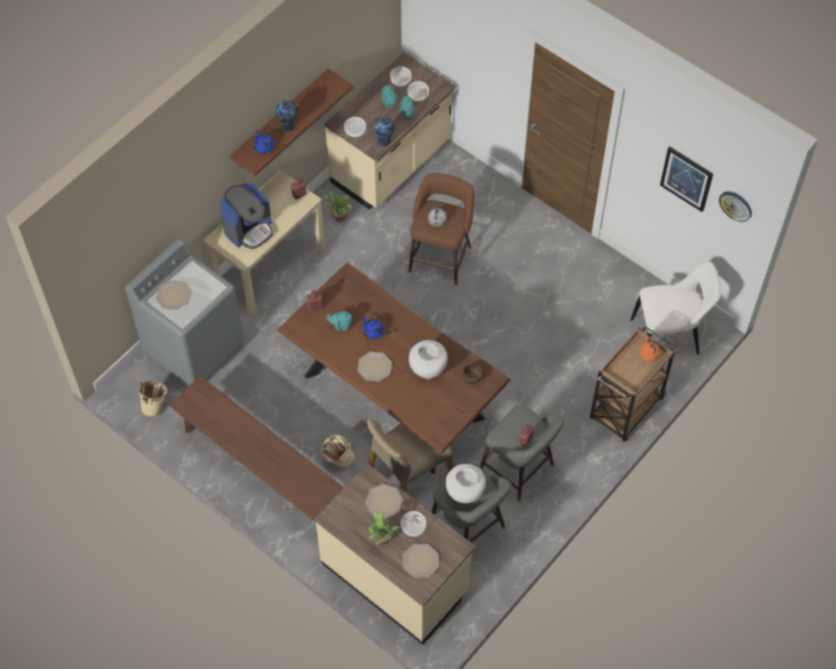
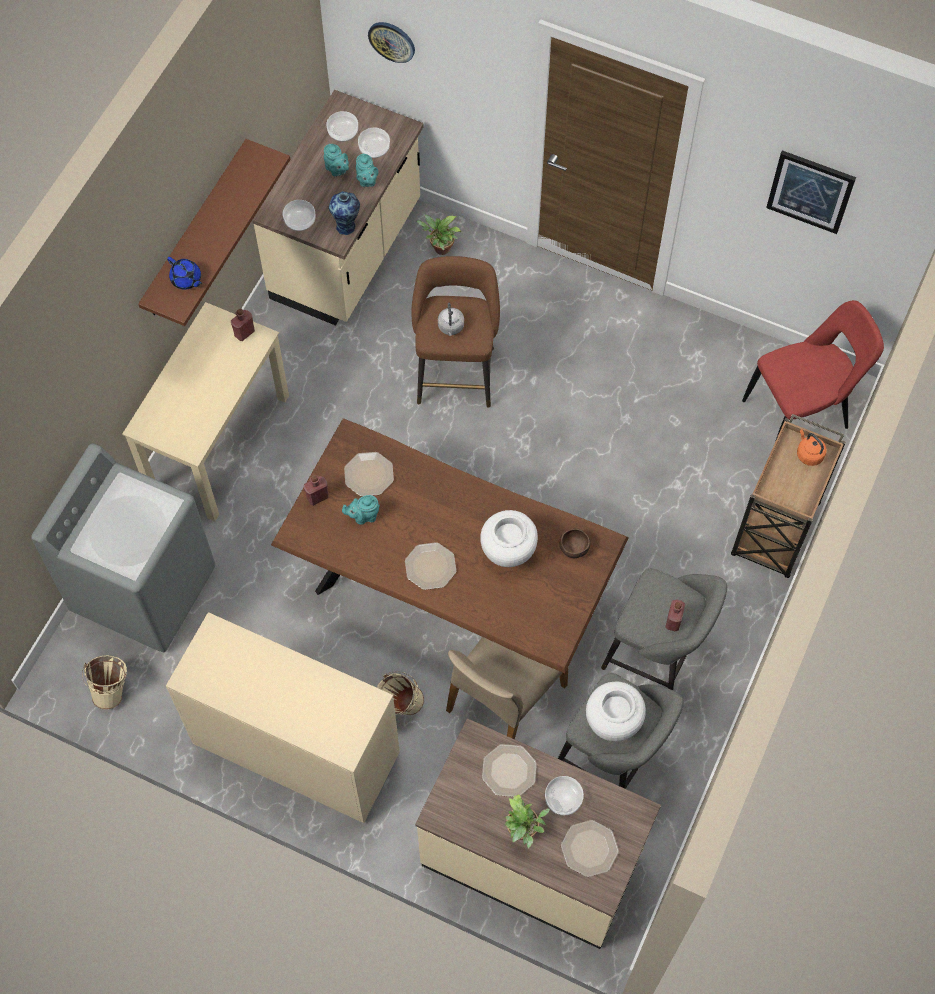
camera: 15 degrees left, 5 degrees up
plate [156,281,191,310] -> plate moved to [344,452,394,496]
brown bench [169,376,344,537] -> beige dresser [166,612,400,823]
coffee machine [219,183,273,249] -> none
vase [276,101,298,131] -> none
potted plant [322,191,352,222] -> potted plant moved to [416,215,462,255]
blue teapot [362,317,386,339] -> none
white chair [631,261,721,355] -> red chair [742,300,884,442]
wall clock [719,191,752,222] -> wall clock moved to [368,22,415,63]

